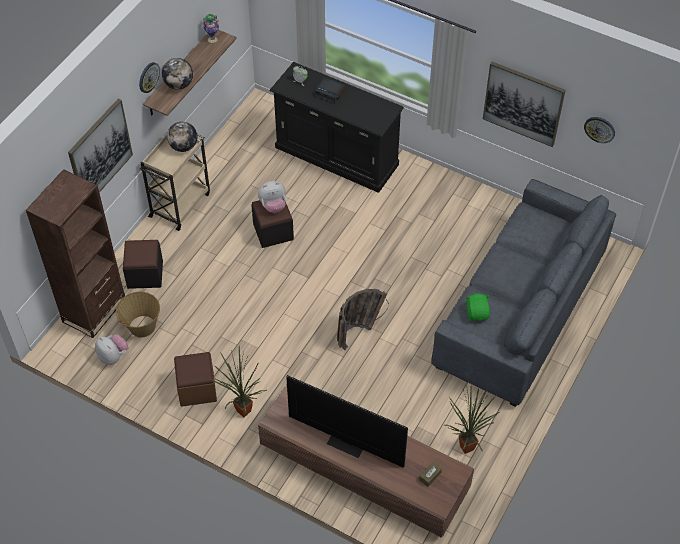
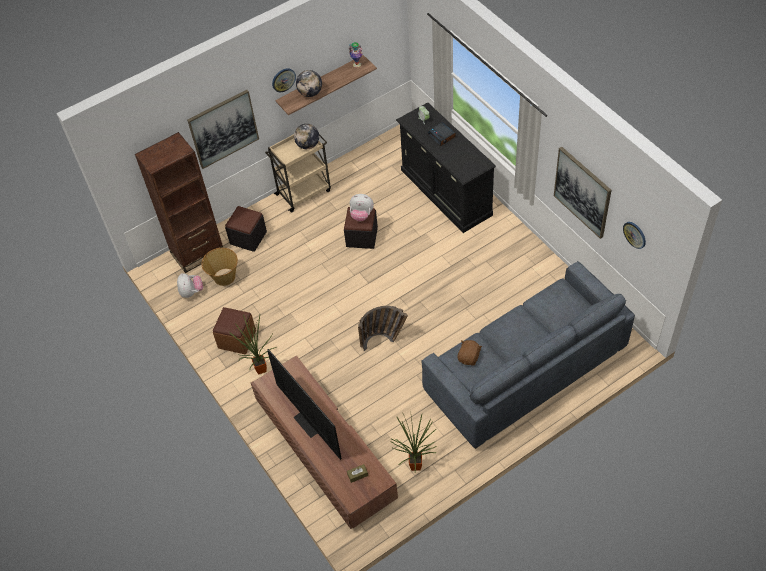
camera: 30 degrees right, 0 degrees up
green plush toy [465,293,490,321] -> brown plush toy [458,340,482,366]

